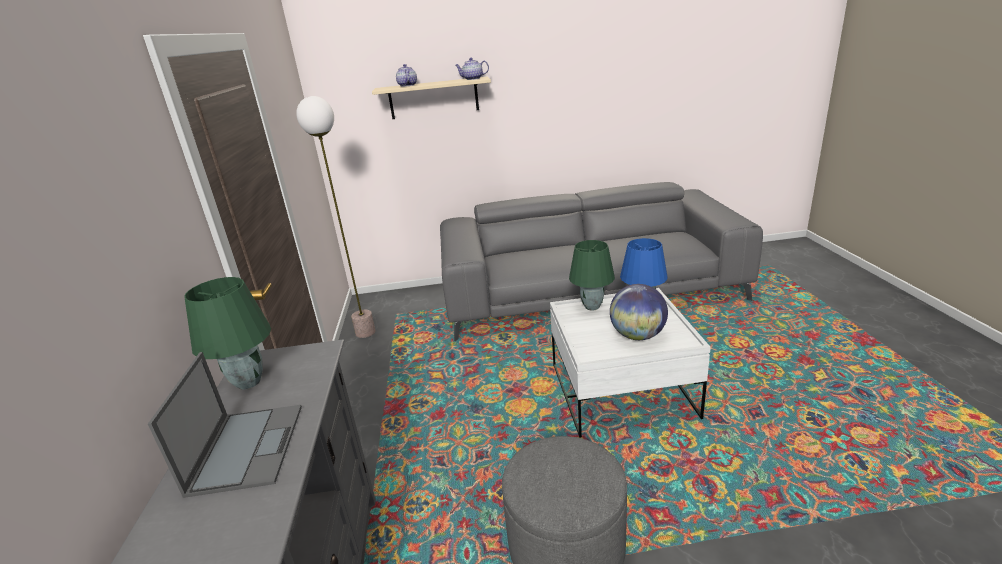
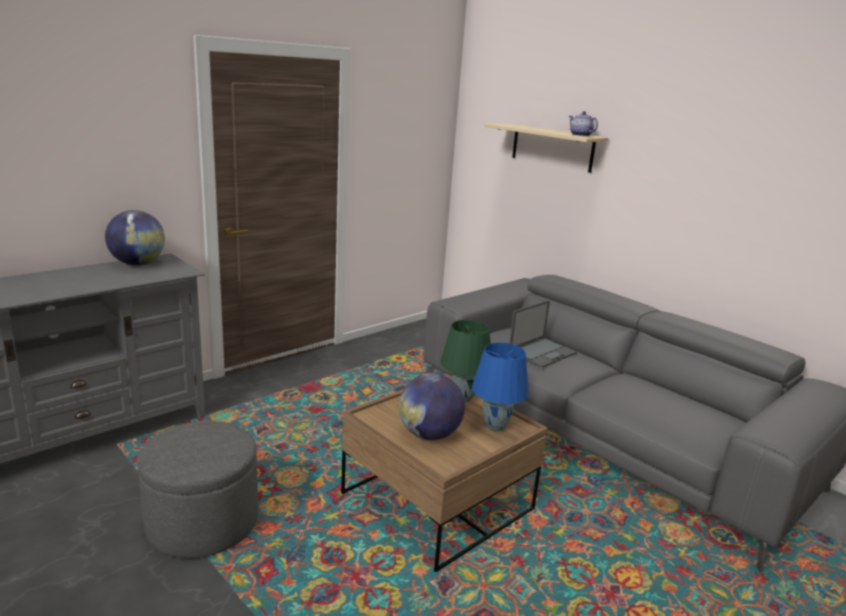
camera: 50 degrees right, 5 degrees down
laptop [148,352,302,498] -> laptop moved to [509,300,577,368]
green table lamp [184,277,271,390] -> globe [105,210,165,265]
floor lamp [296,96,375,338] -> none
teapot [396,64,417,87] -> none
white coffee table [550,288,711,437] -> brown coffee table [341,374,548,572]

